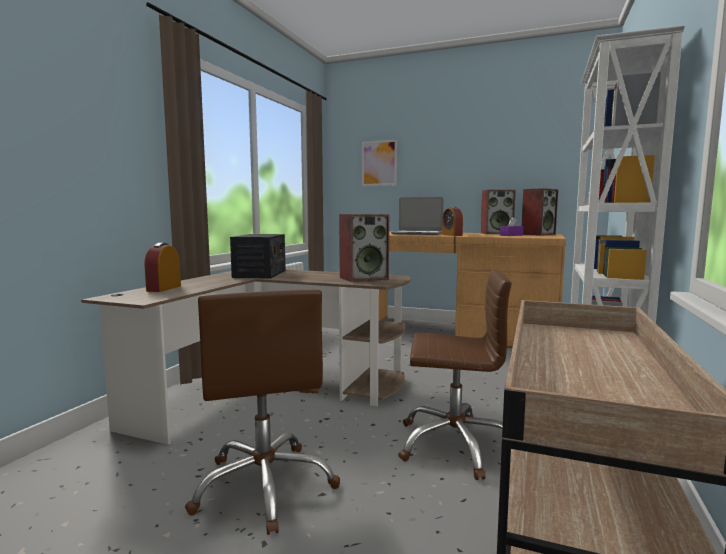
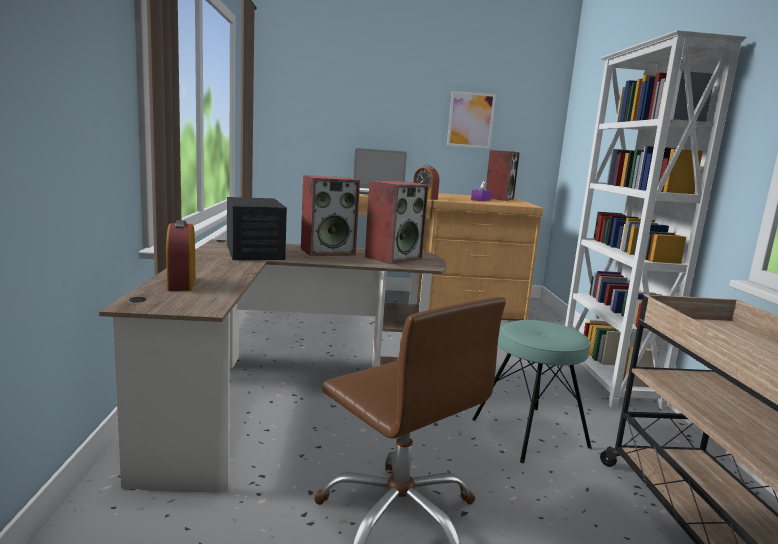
camera: 25 degrees left, 5 degrees up
picture [362,140,397,186] -> picture moved to [447,91,496,149]
brown office chair [398,269,512,480] -> turquoise stool [472,320,592,463]
speaker [481,190,516,234] -> speaker moved to [301,175,360,256]

